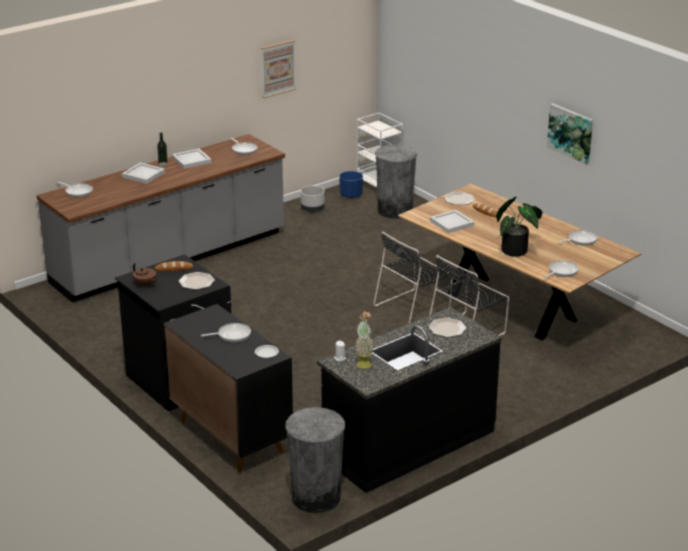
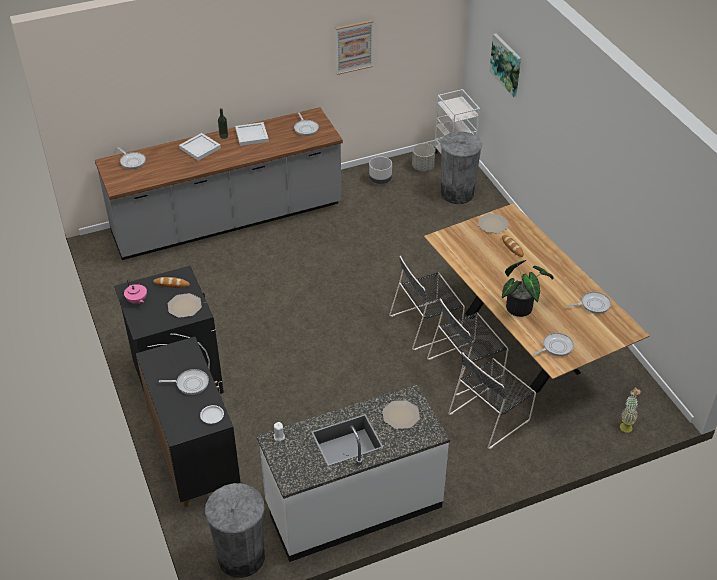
camera: 15 degrees right, 15 degrees up
brown teapot [133,263,157,287] -> pink teapot [124,280,147,304]
black counter [317,307,502,493] -> white counter [256,384,450,562]
blue planter [339,171,363,198] -> grey planter [412,143,435,171]
potted plant [355,311,374,369] -> potted plant moved to [620,387,641,433]
white tray [430,210,474,233] -> none
picture [547,103,593,165] -> picture moved to [489,33,521,97]
none -> black chair [448,352,536,449]

